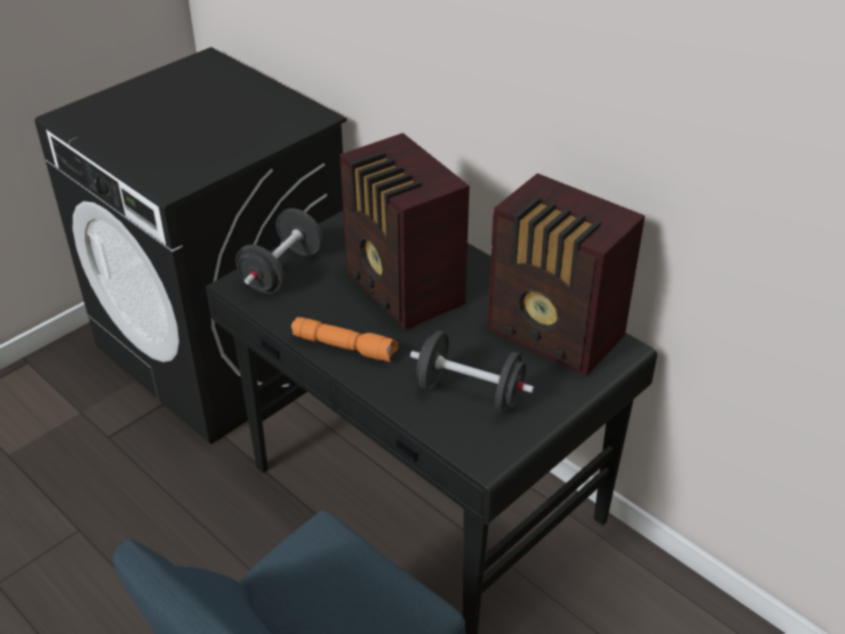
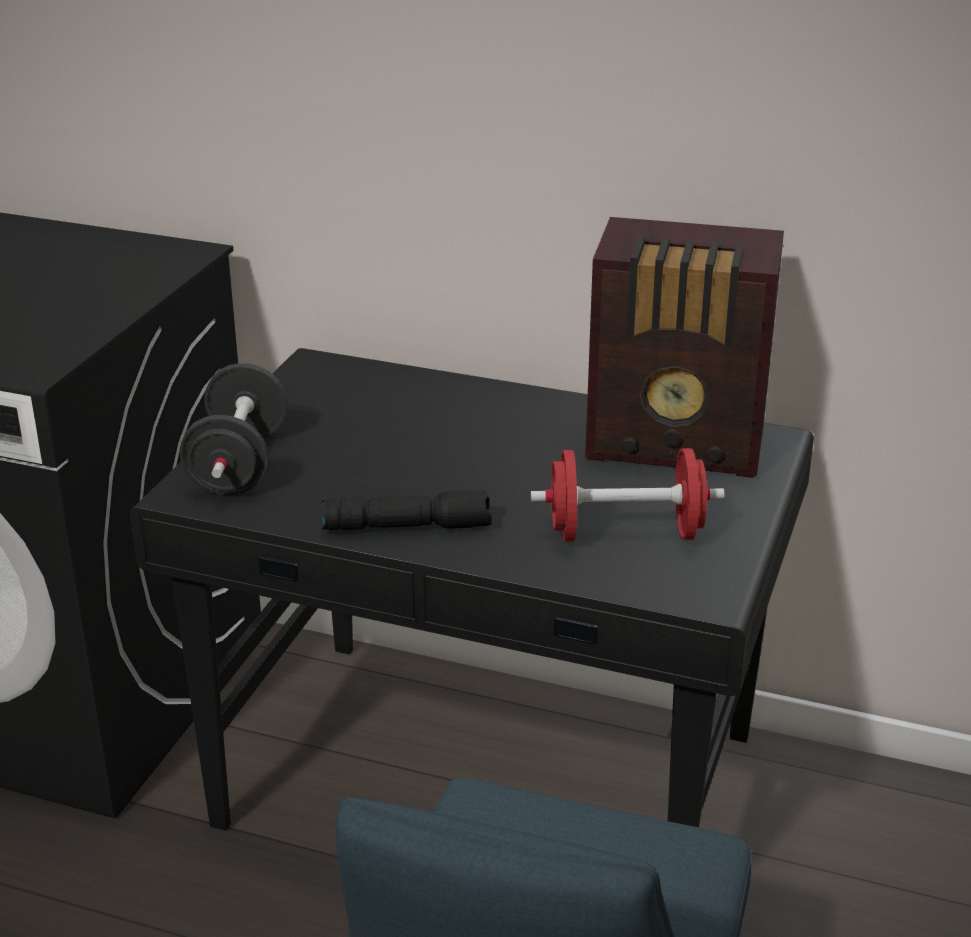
camera: 25 degrees left, 10 degrees down
orange flashlight [291,317,398,362] -> black flashlight [321,490,492,530]
radio [339,133,469,330] -> none
black dumbbell [410,331,534,414] -> red dumbbell [531,448,724,542]

